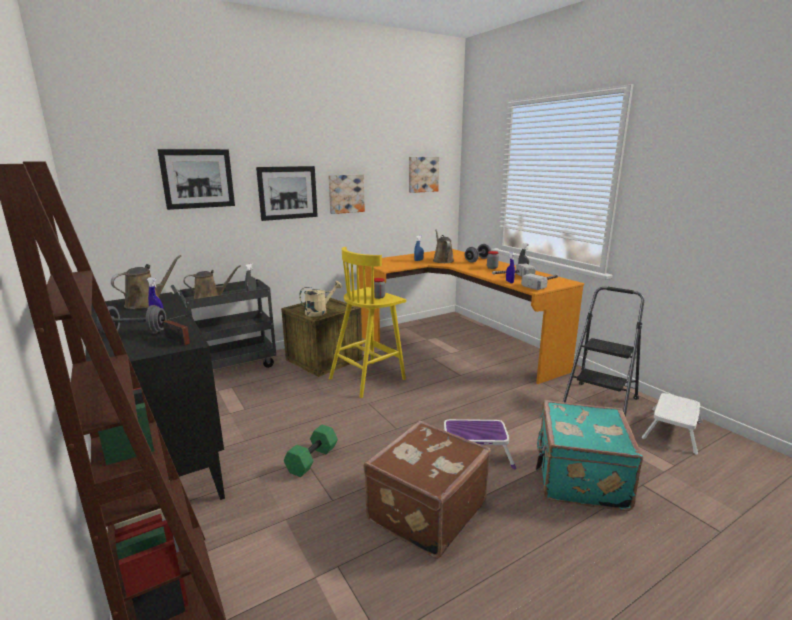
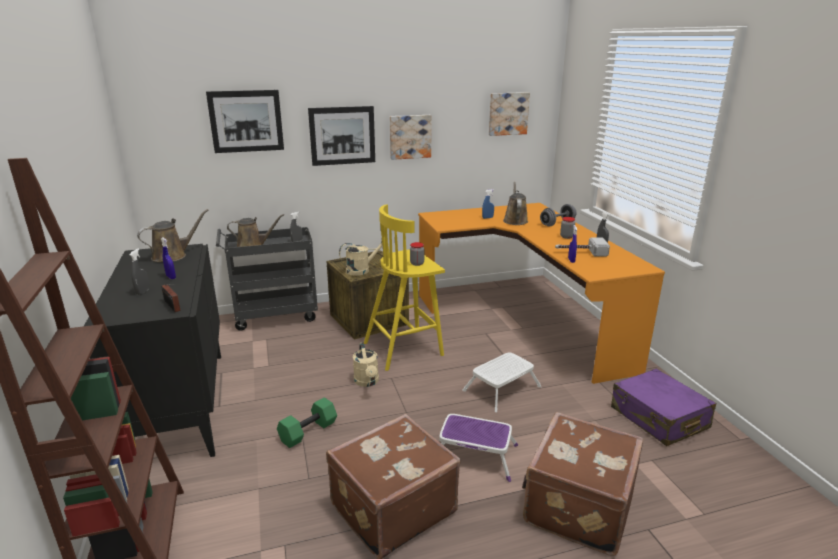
camera: 15 degrees right, 5 degrees up
grey dumbbell [97,305,166,334] -> grey spray bottle [130,248,149,295]
hammer [521,274,559,290] -> none
turquoise suitcase [536,400,643,511] -> brown suitcase [522,412,643,556]
black step ladder [563,287,644,417] -> purple suitcase [611,369,716,446]
white step ladder [642,393,703,455] -> white step ladder moved to [462,352,541,412]
none -> beige watering can [353,342,379,387]

